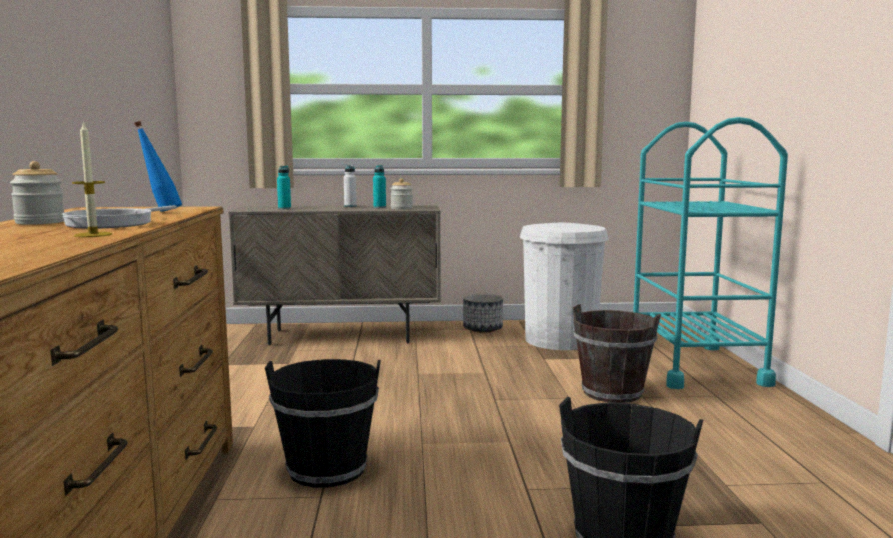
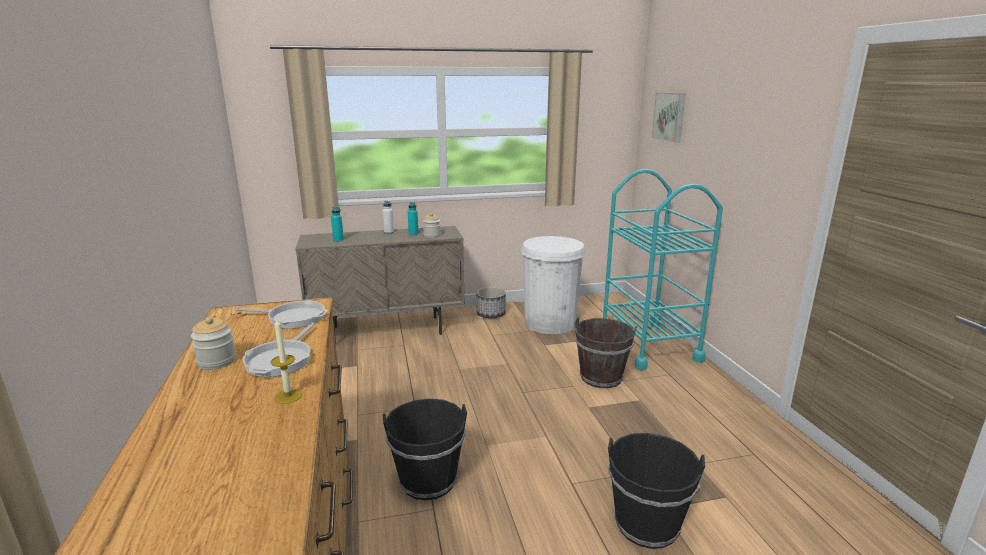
camera: 10 degrees left, 10 degrees up
blue bottle [134,121,182,212] -> frying pan [235,300,328,329]
none -> picture [651,92,686,143]

